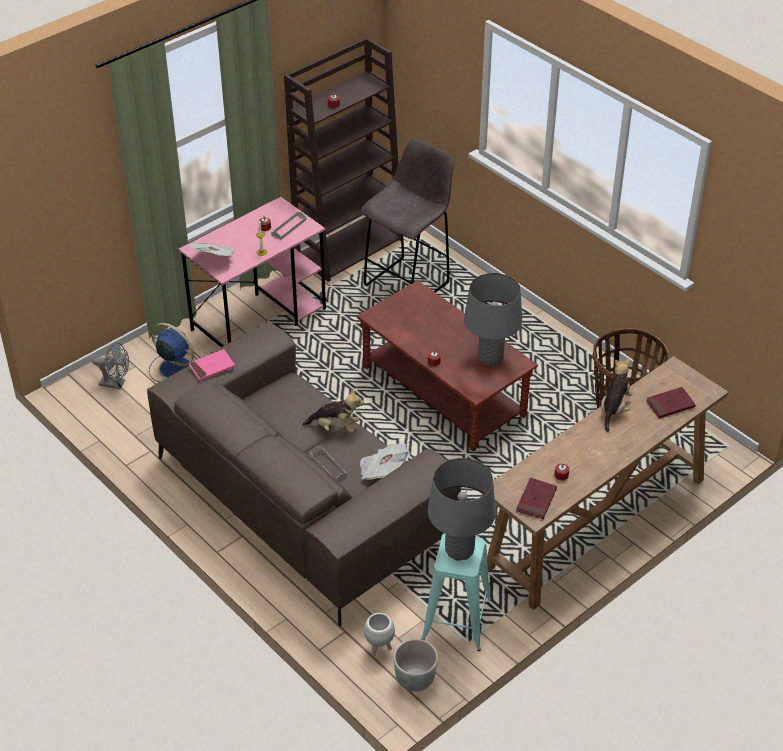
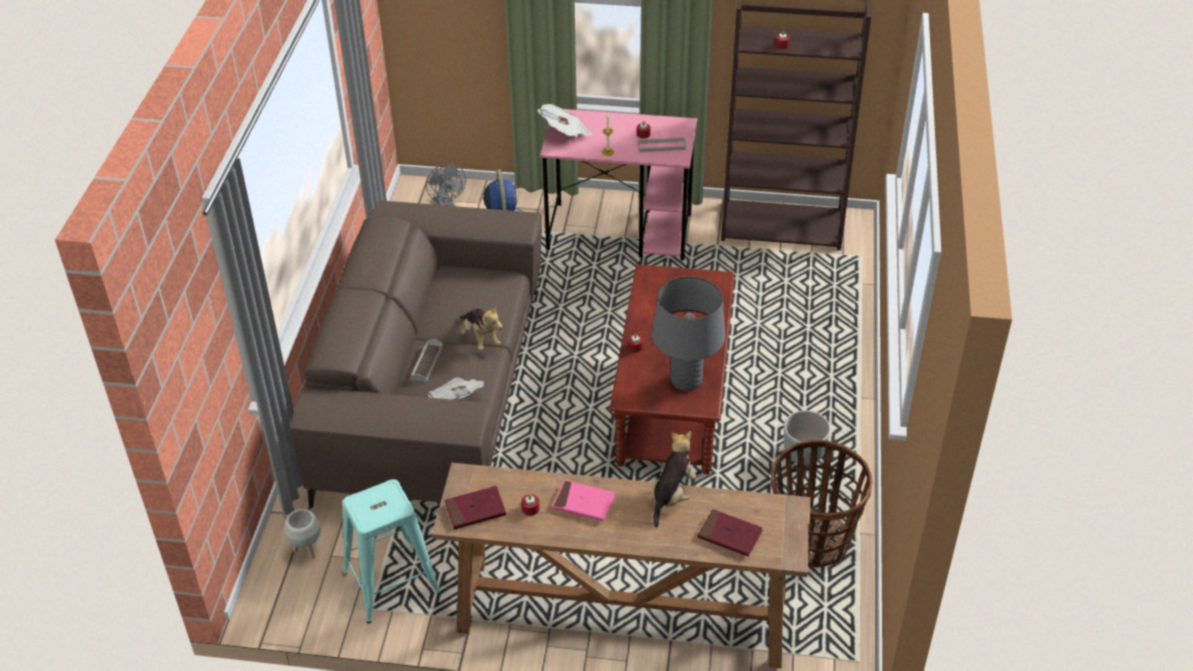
camera: 50 degrees right, 0 degrees up
pink book [189,349,235,381] -> pink book moved to [552,480,615,522]
grey stool [360,139,454,293] -> none
grey planter [394,639,438,692] -> grey planter moved to [784,410,831,465]
grey table lamp [428,458,496,561] -> none
plush toy [601,358,632,432] -> plush toy turned 45 degrees counterclockwise [651,431,697,528]

